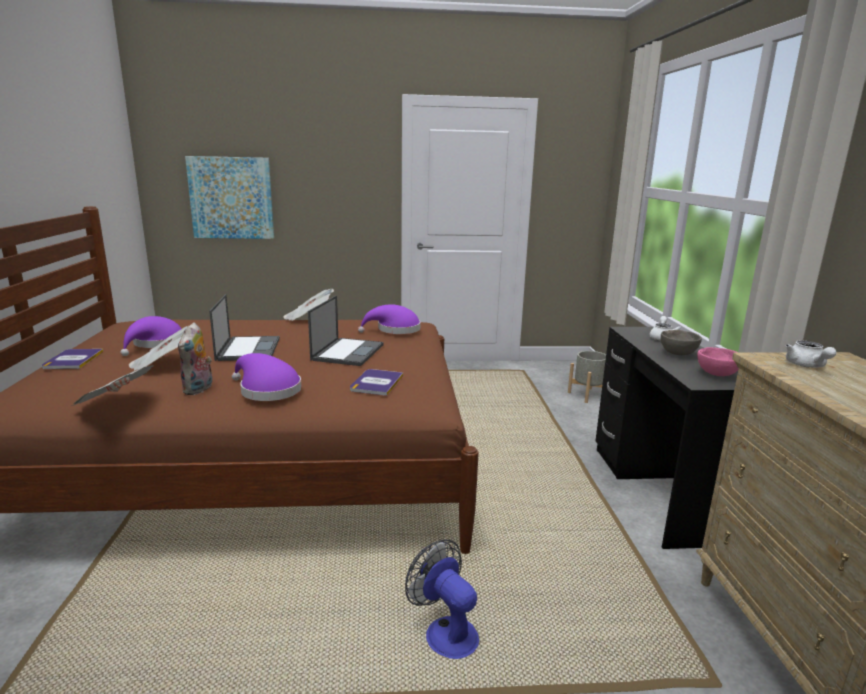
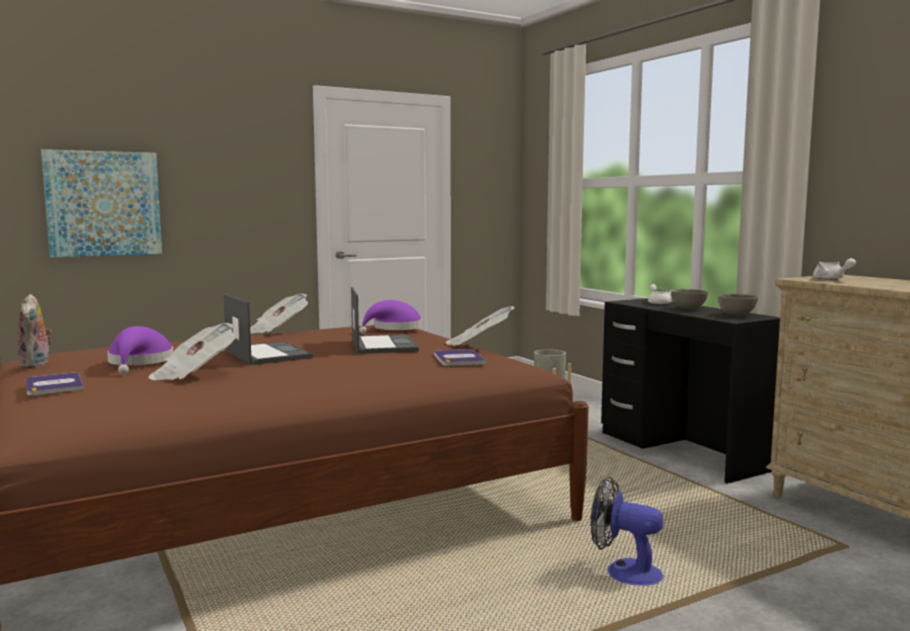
camera: 25 degrees left, 10 degrees down
newspaper [72,365,154,406] -> newspaper moved to [446,306,515,346]
plush toy [178,322,212,395] -> plush toy moved to [17,294,52,368]
purple hat [232,353,302,401] -> none
pink bowl [697,347,739,376] -> grey bowl [718,294,758,316]

